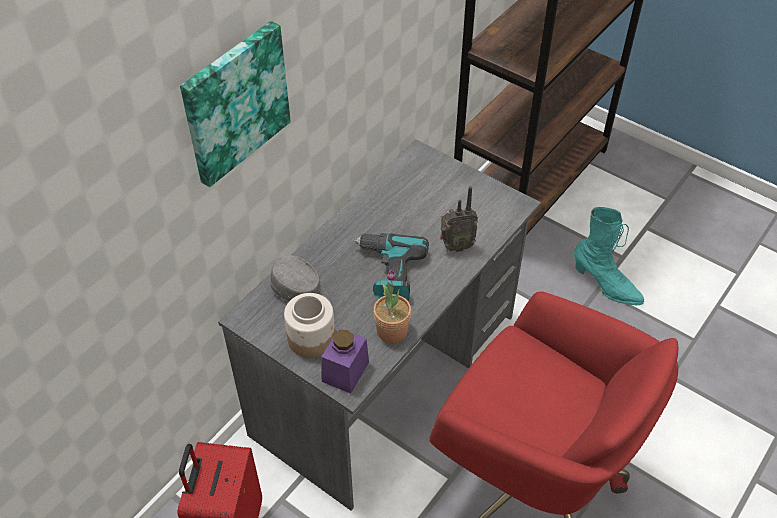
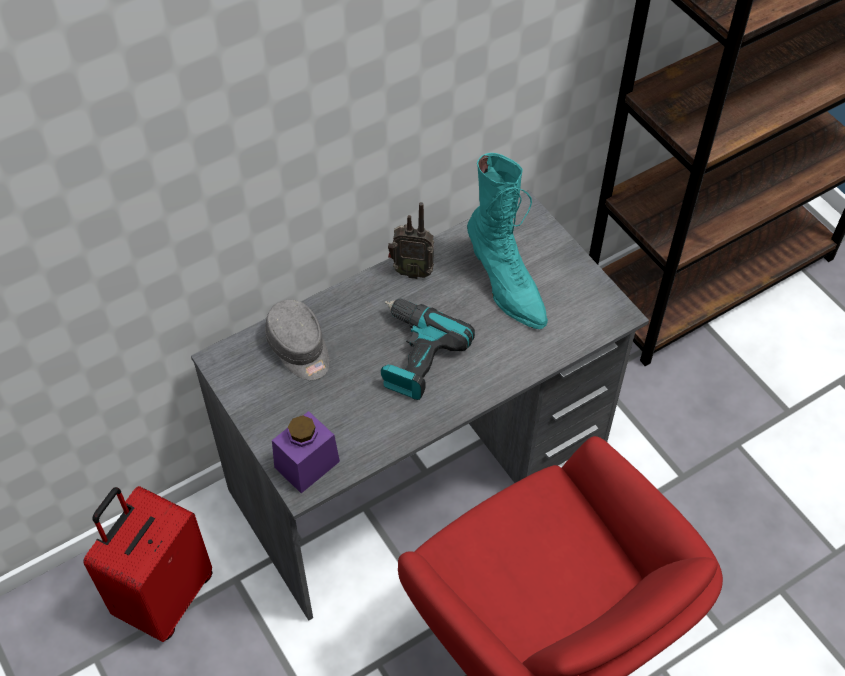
camera: 20 degrees right, 5 degrees up
picture [180,21,291,187] -> none
jar [284,293,335,358] -> none
potted plant [373,269,411,343] -> none
radio [440,186,478,252] -> radio moved to [388,202,434,279]
turquoise boot [574,207,644,305] -> turquoise boot moved to [467,153,548,329]

